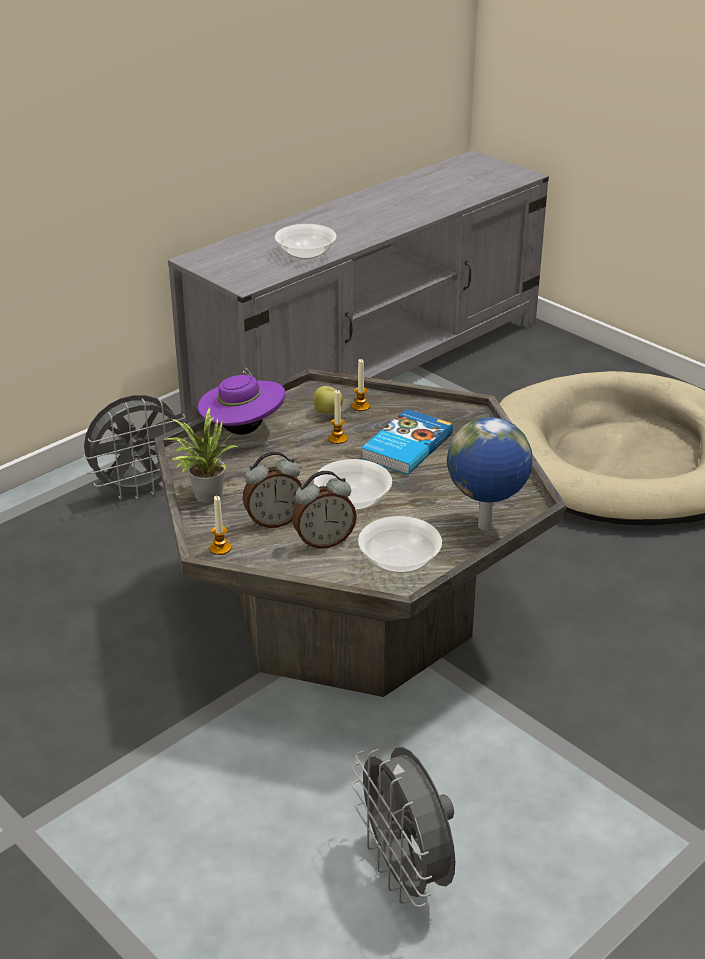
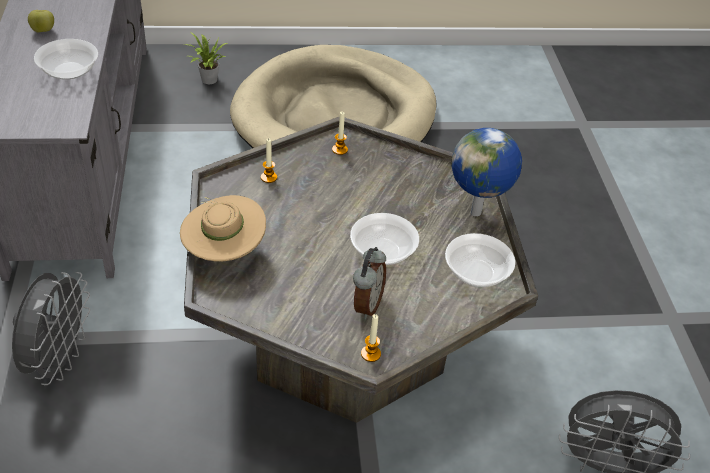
camera: 55 degrees left, 10 degrees up
potted plant [162,407,237,503] -> potted plant moved to [185,32,227,84]
purple hat [198,367,285,435] -> beige hat [180,195,266,261]
alarm clock [292,471,357,549] -> none
apple [313,386,343,414] -> apple moved to [28,10,54,33]
candle [328,390,347,444] -> candle moved to [332,111,348,155]
book [361,409,453,475] -> none

